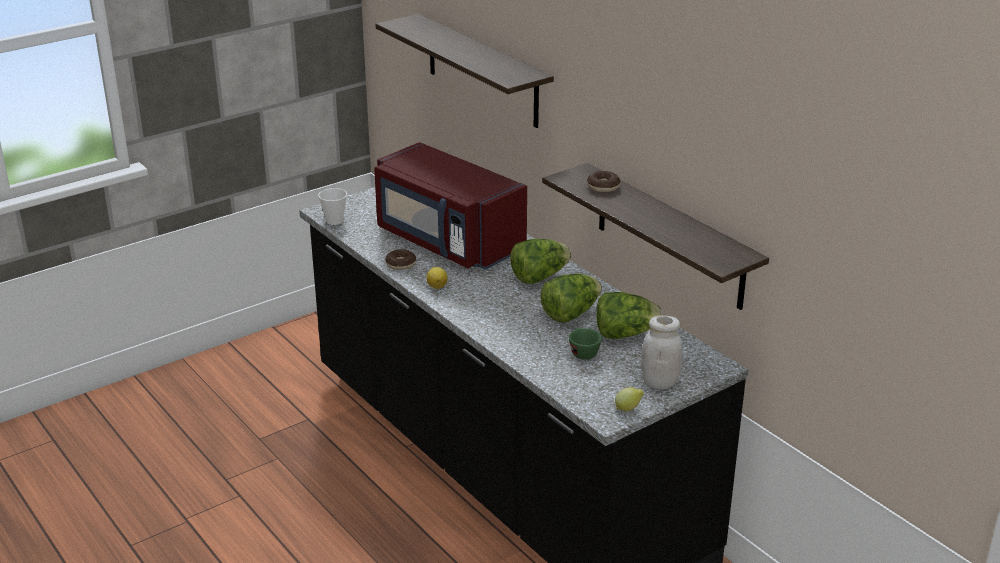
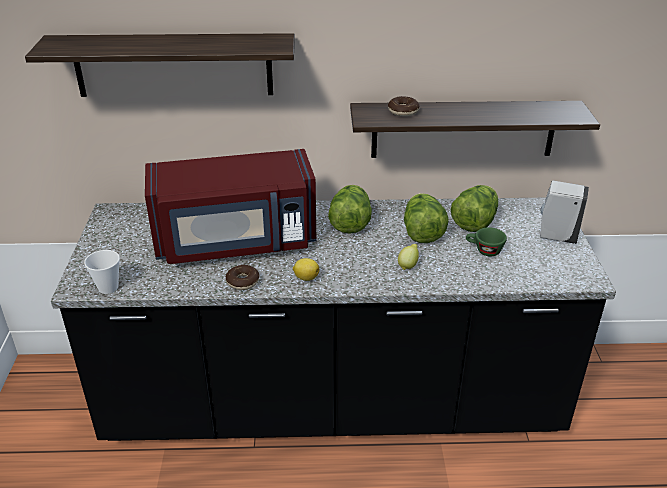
camera: 55 degrees left, 5 degrees up
lemon [615,387,644,412] -> lemon moved to [398,244,419,270]
white jar [641,315,682,389] -> white soap dispenser [540,180,589,244]

